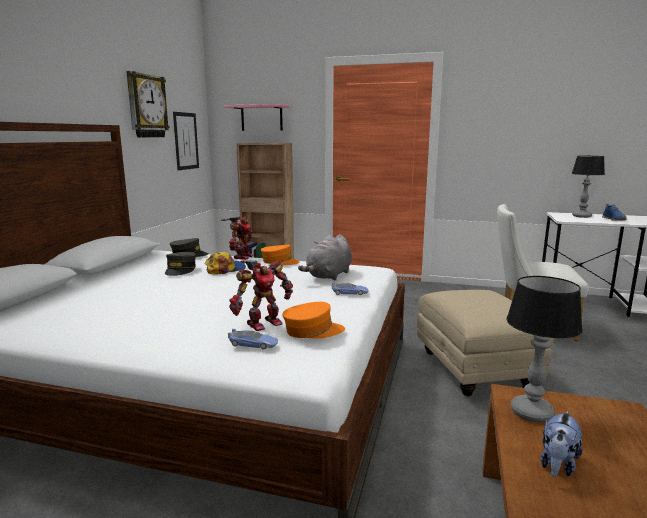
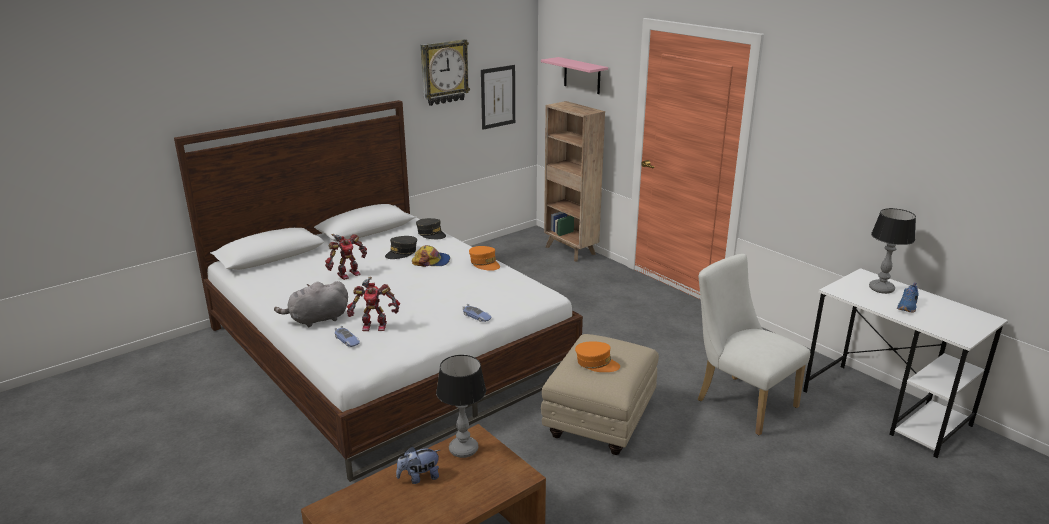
camera: 35 degrees right, 10 degrees up
toy robot [221,216,253,260] -> toy robot moved to [325,234,367,280]
orange cap [282,302,345,339] -> orange cap moved to [575,341,620,372]
grey plush toy [298,234,352,280] -> grey plush toy moved to [274,281,348,327]

